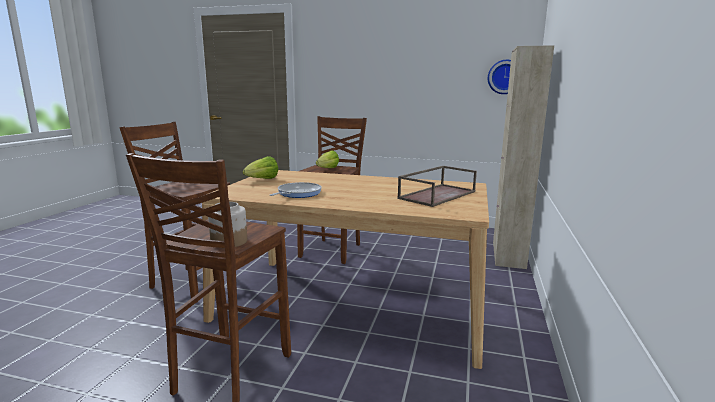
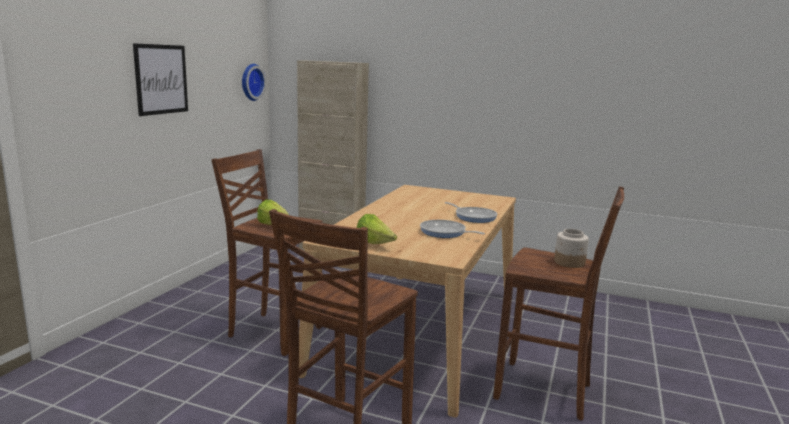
camera: 85 degrees left, 0 degrees up
brown tray [397,166,477,207] -> none
none -> picture [133,43,188,116]
none -> frying pan [445,202,497,223]

